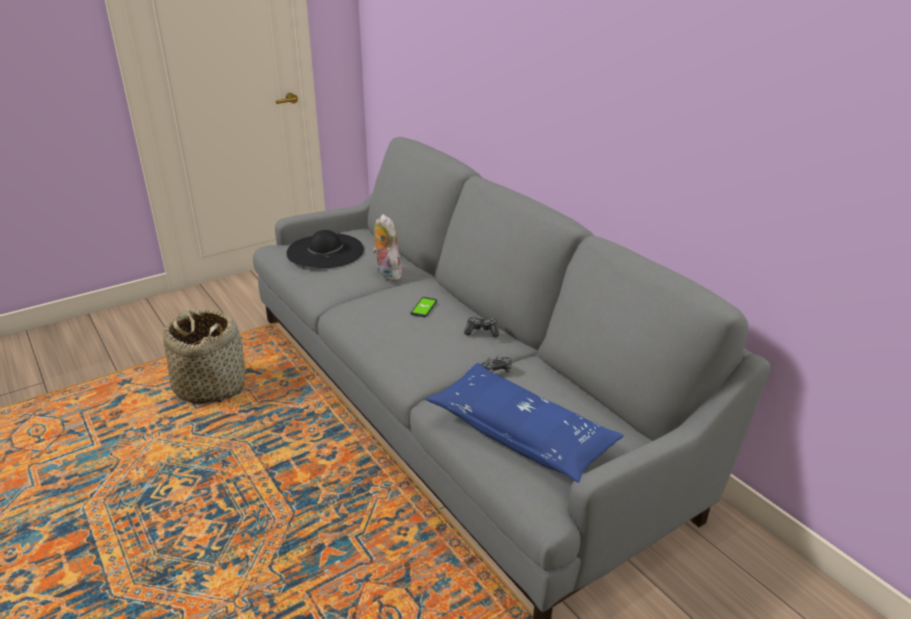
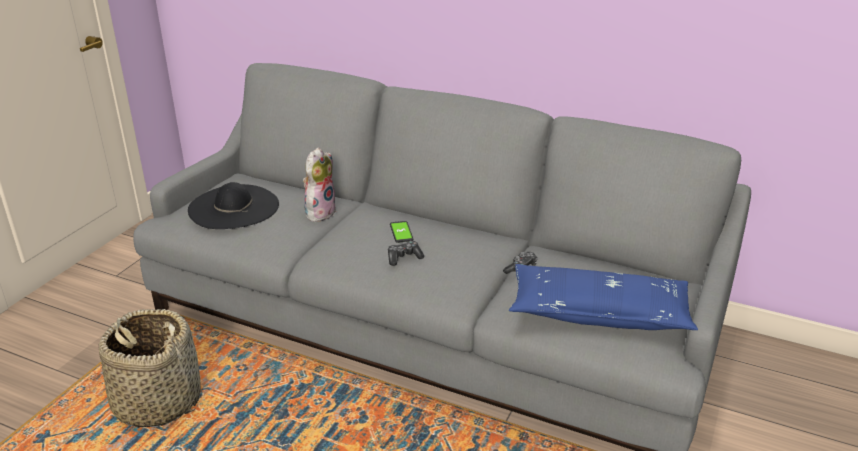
camera: 30 degrees left, 0 degrees up
plush toy [372,214,402,281] -> plush toy turned 90 degrees clockwise [303,147,337,222]
game controller [464,317,499,337] -> game controller moved to [388,241,424,266]

